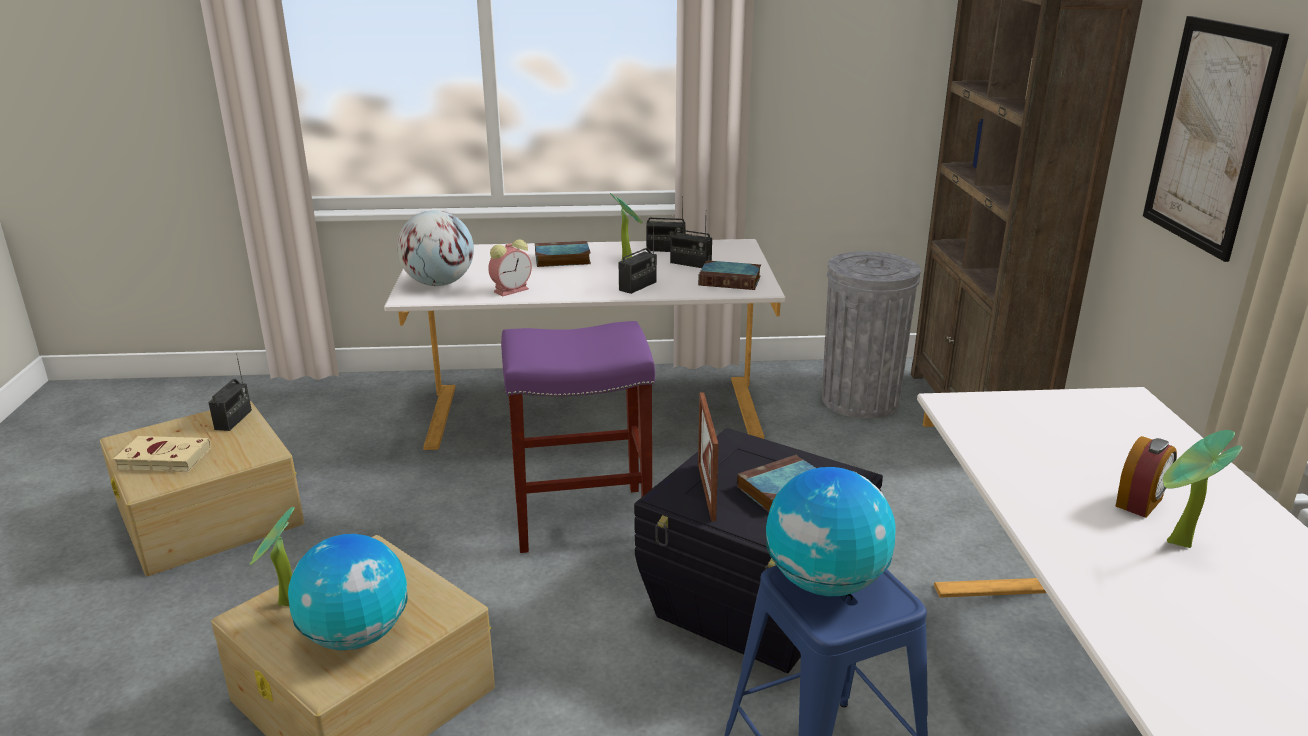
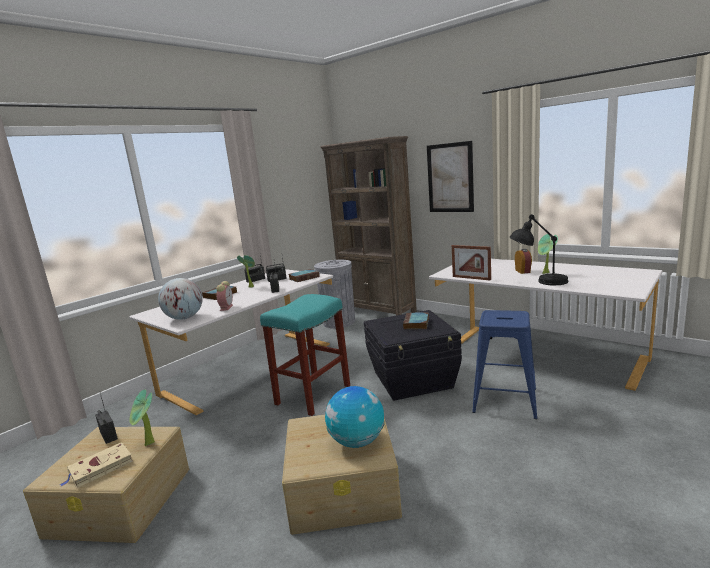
camera: 45 degrees left, 10 degrees down
potted plant [249,507,295,606] -> potted plant moved to [129,390,155,446]
purple stool [501,321,655,553] -> turquoise stool [260,294,350,416]
picture frame [698,392,719,521] -> picture frame moved to [452,245,491,281]
globe [766,467,896,597] -> none
none -> black table lamp [510,214,568,285]

